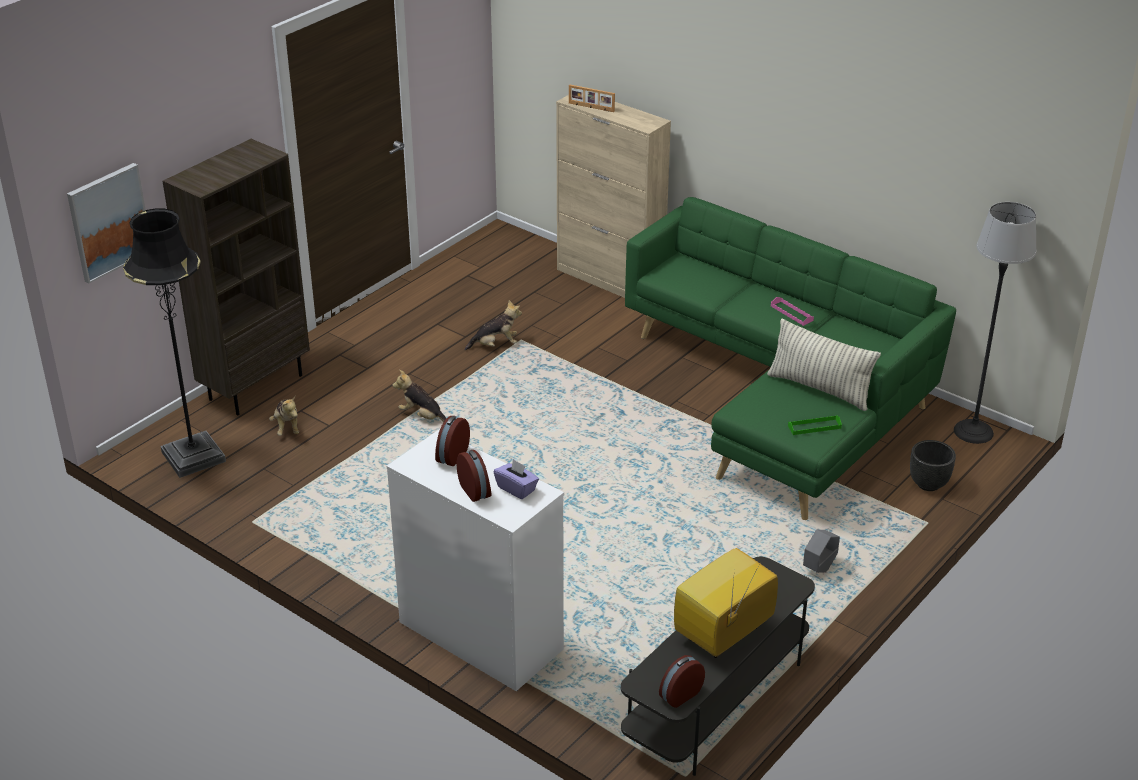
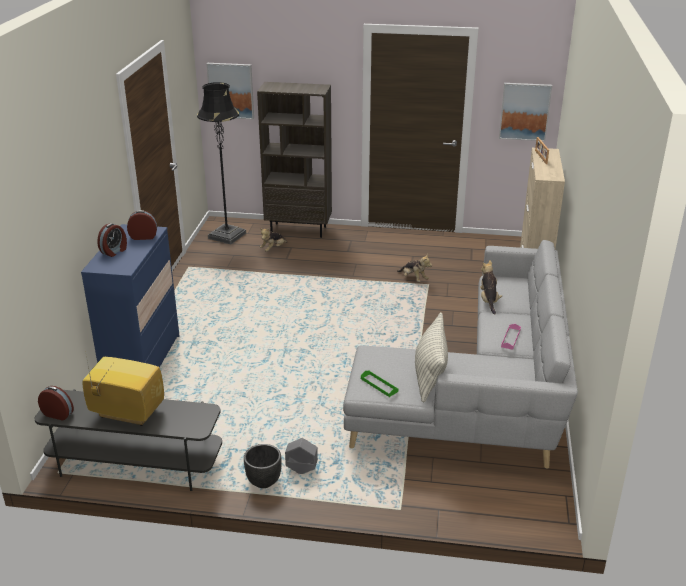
camera: 60 degrees right, 5 degrees down
white dresser [387,430,564,691] -> blue dresser [81,224,180,368]
plush toy [392,370,446,422] -> plush toy moved to [480,260,502,315]
purple tissue box [494,459,539,499] -> none
green sofa [625,197,956,520] -> grey sofa [343,240,578,469]
black planter [910,440,956,491] -> black planter moved to [244,444,282,488]
floor lamp [954,202,1036,444] -> none
none -> picture [499,83,552,141]

